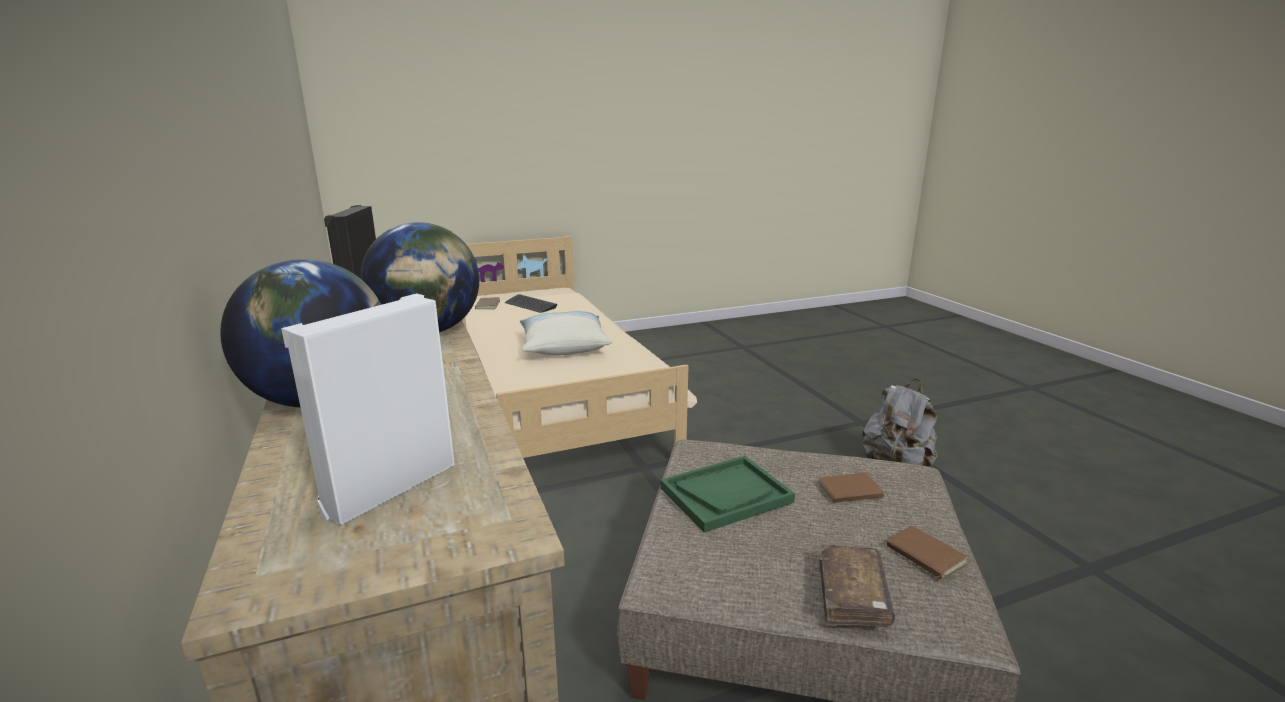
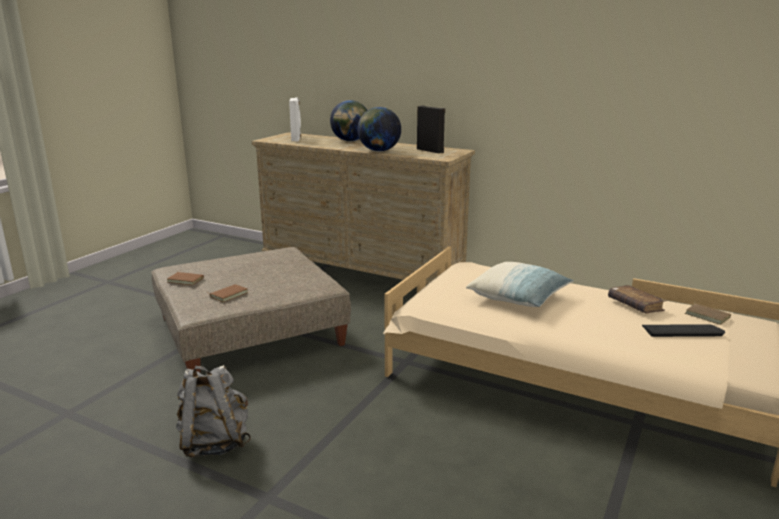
camera: 140 degrees right, 0 degrees up
green tray [660,456,795,533] -> none
brown book [819,544,895,627] -> brown book moved to [608,285,667,314]

